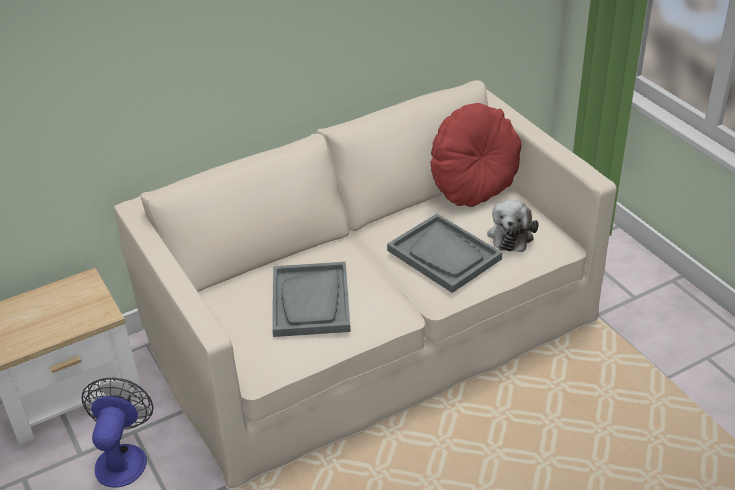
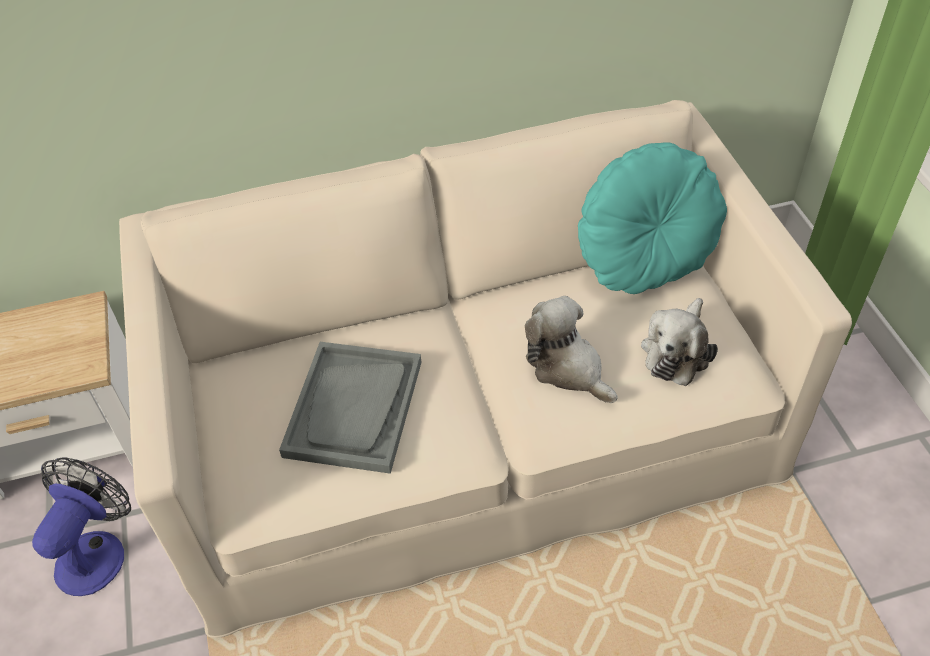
camera: 15 degrees right, 10 degrees up
grey tray [387,214,502,293] -> plush toy [525,296,618,403]
red pillow [431,103,522,207] -> turquoise pillow [578,142,727,294]

